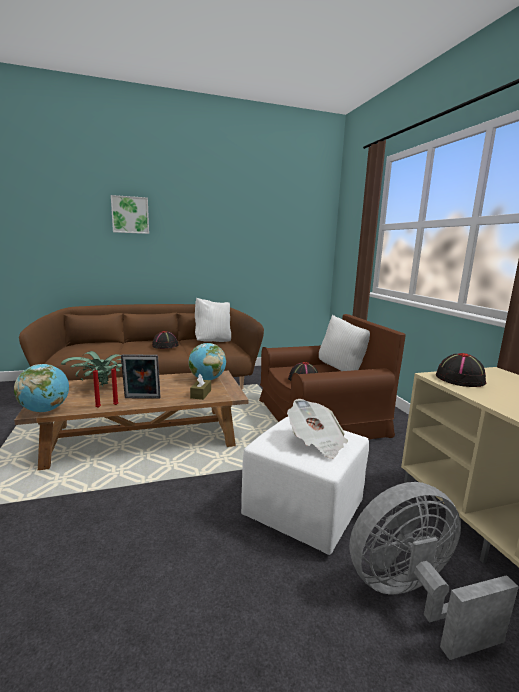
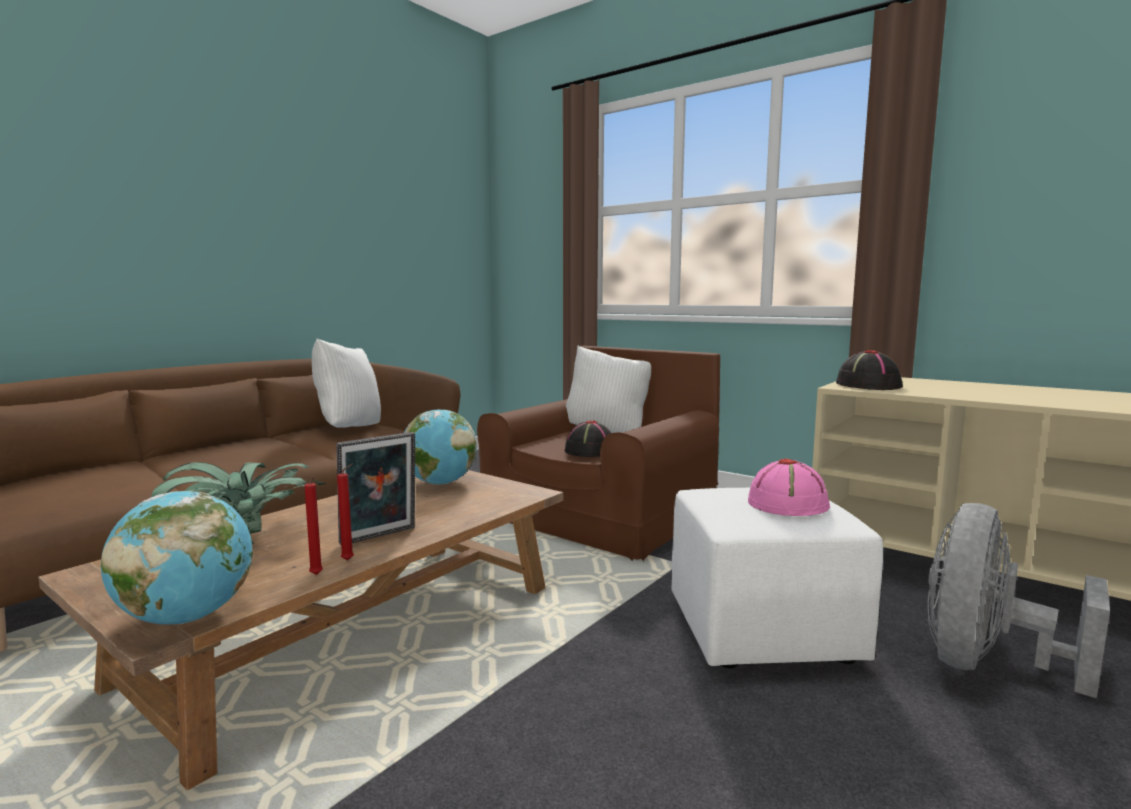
camera: 35 degrees left, 5 degrees down
picture [111,195,149,234] -> none
black hat [152,331,179,349] -> none
brown tissue box [190,374,211,400] -> none
newspaper [287,399,348,459] -> pink hat [748,458,830,516]

